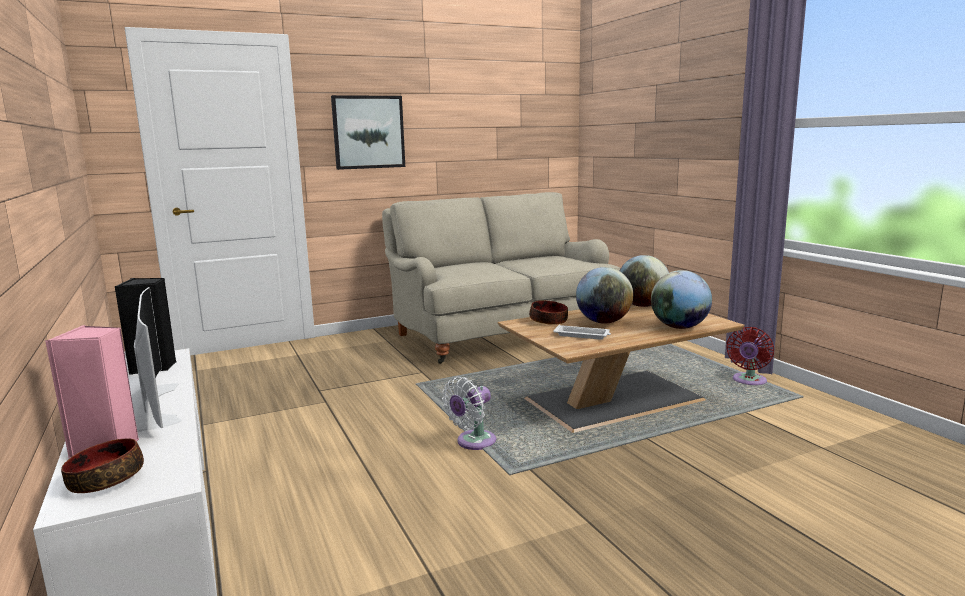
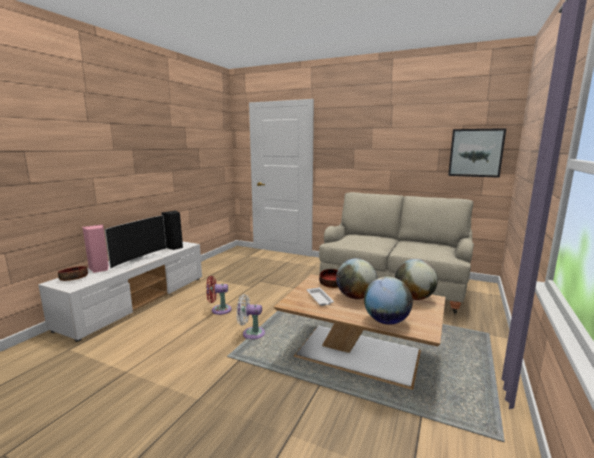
camera: 50 degrees right, 0 degrees up
picture [331,95,405,170] -> picture moved to [448,128,506,178]
red fan [726,327,774,385] -> red fan moved to [206,276,232,315]

